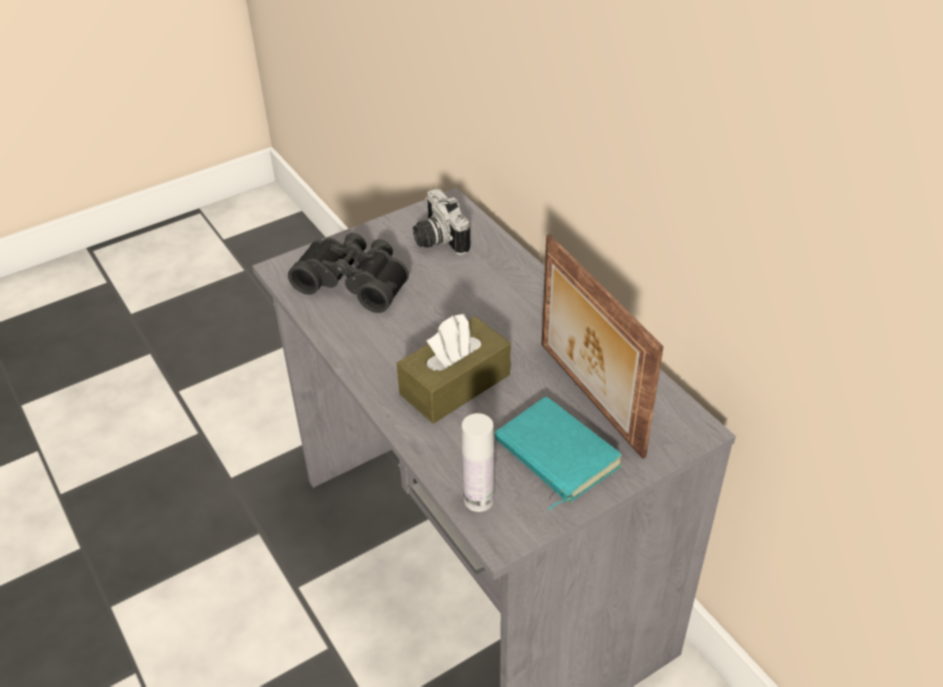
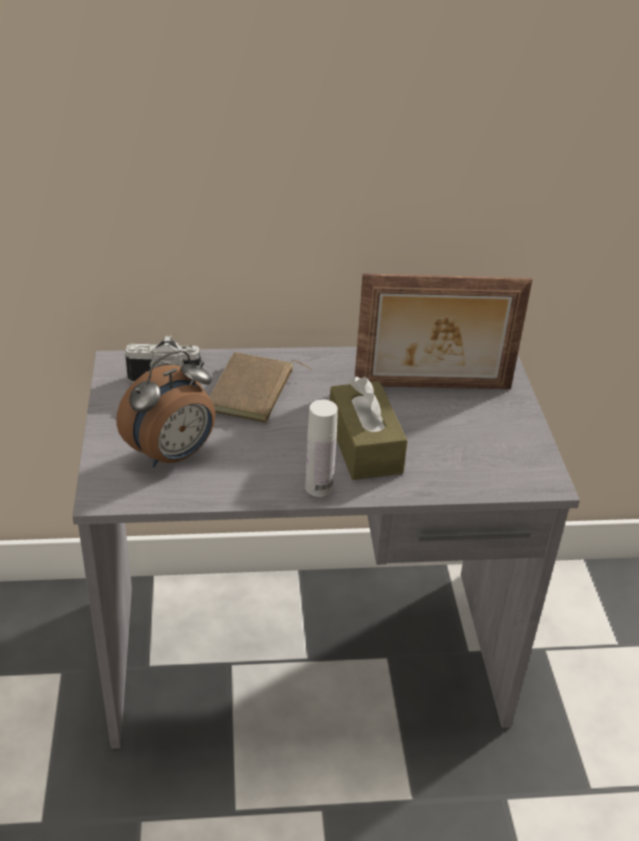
camera: 65 degrees left, 5 degrees down
black binoculars [288,233,409,313] -> alarm clock [116,350,216,467]
white bottle [462,413,494,512] -> white bottle moved to [305,399,338,497]
turquoise book [495,397,622,511] -> none
none -> brown book [209,352,311,423]

